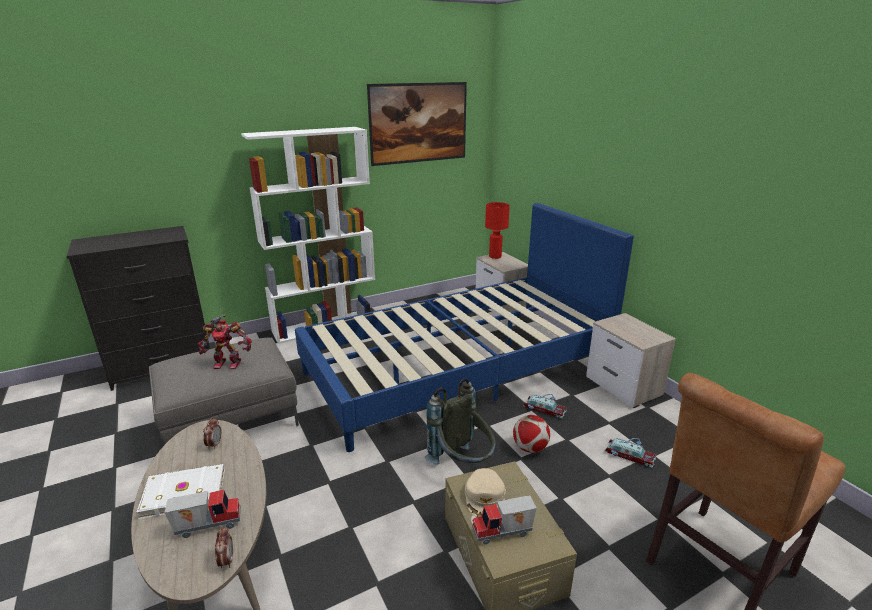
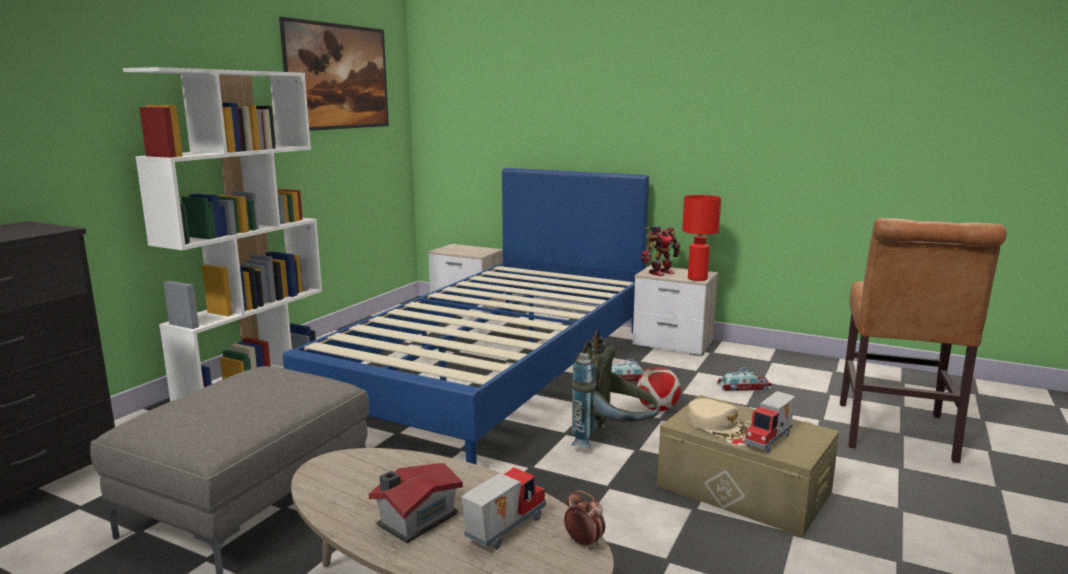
camera: 35 degrees left, 10 degrees down
white book [137,464,225,519] -> toy house [369,463,463,543]
toy robot [198,314,252,369] -> toy robot moved to [641,226,681,276]
alarm clock [203,418,222,450] -> none
red table lamp [485,202,510,259] -> red table lamp moved to [682,195,721,281]

